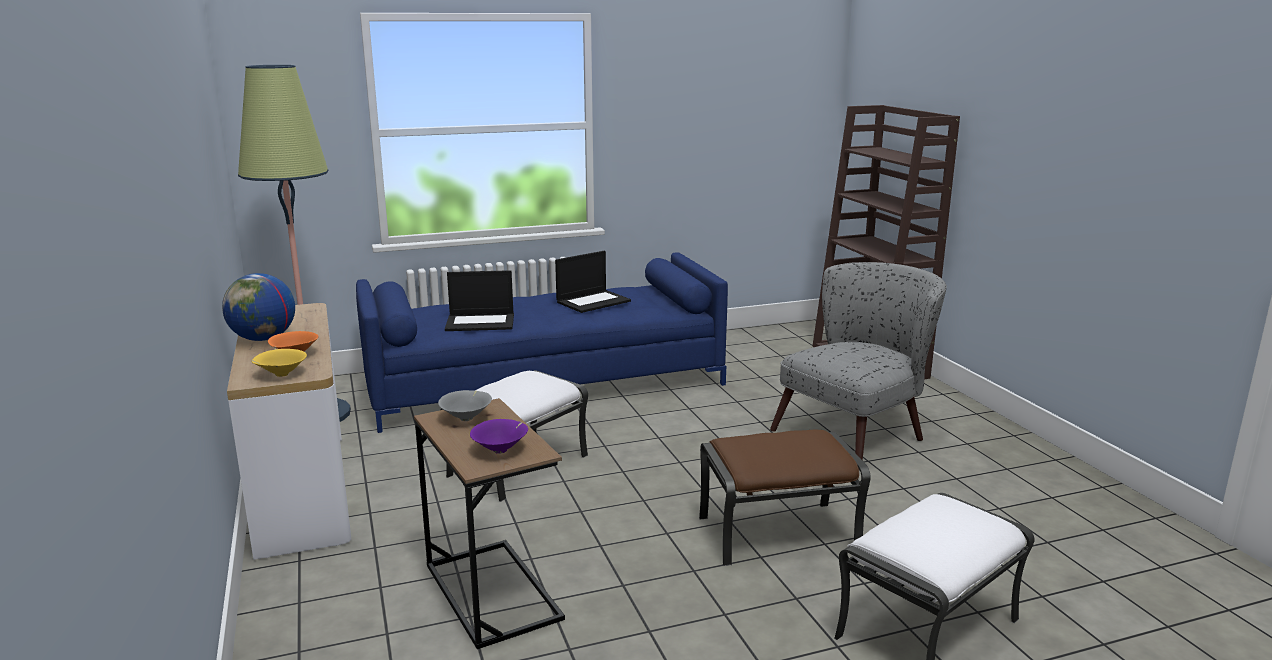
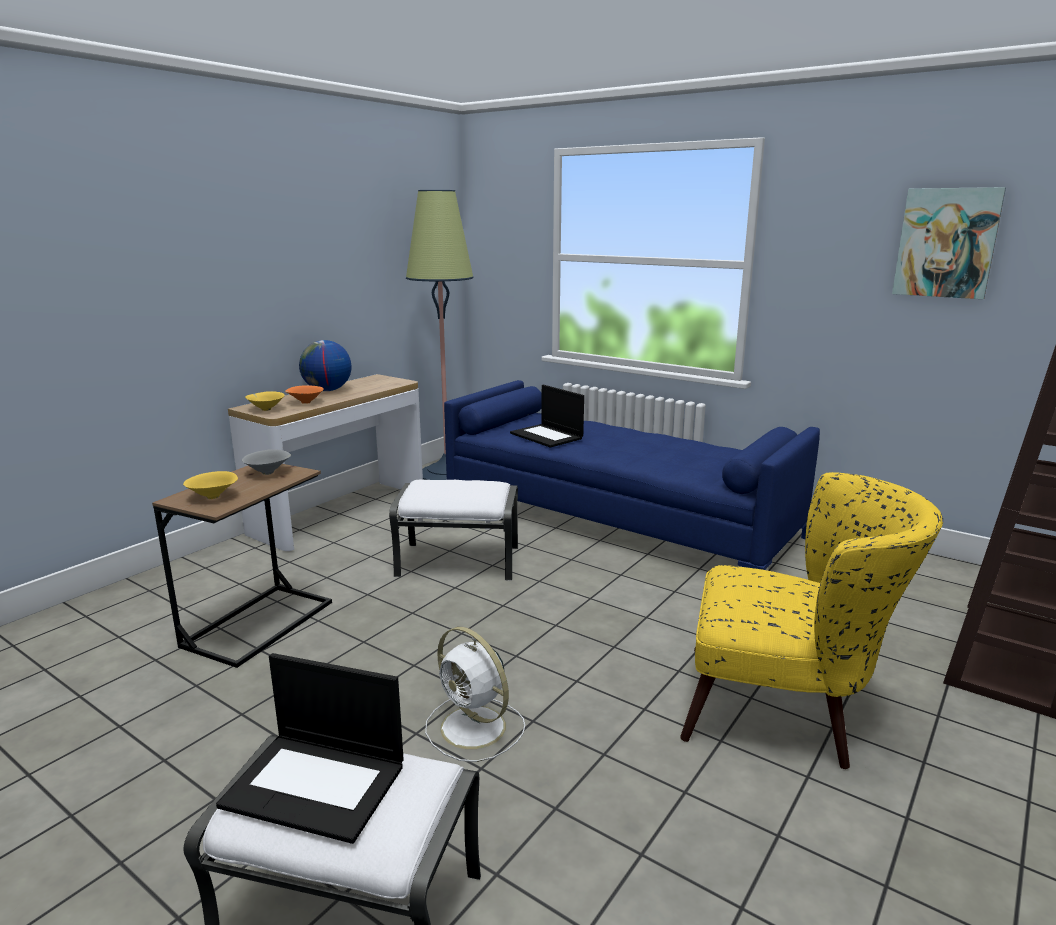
camera: 55 degrees right, 0 degrees up
purple bowl [470,419,528,454] -> yellow bowl [183,471,238,499]
laptop [555,251,631,313] -> laptop moved to [216,653,404,844]
brown ottoman [699,430,871,566] -> white fan [425,627,525,762]
grey armchair [770,262,947,471] -> yellow armchair [680,472,943,769]
none -> picture [892,187,1006,299]

